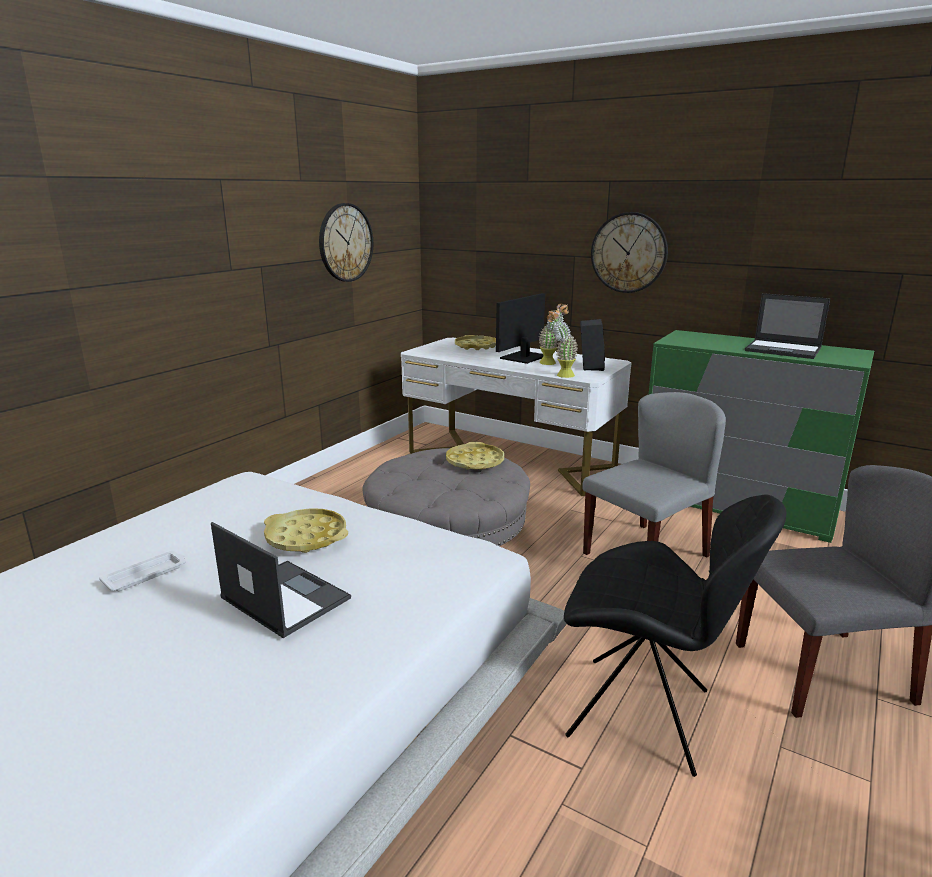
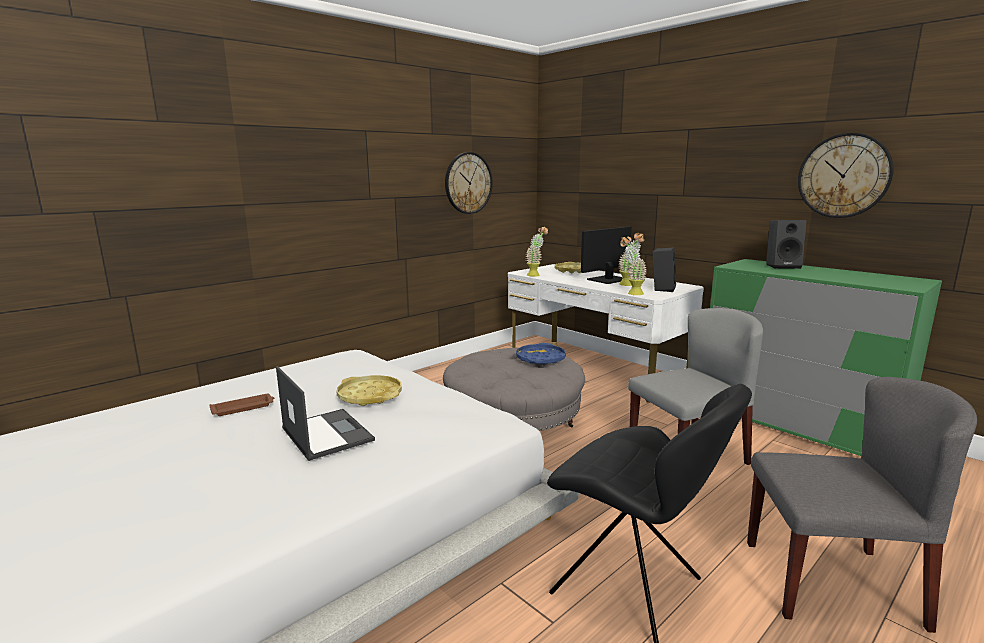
camera: 15 degrees right, 5 degrees down
white tray [99,551,186,591] -> brown tray [209,394,274,416]
yellow tray [446,442,504,470] -> blue tray [516,343,566,365]
wall clock [591,212,668,293] -> wall clock moved to [798,133,894,218]
laptop [745,293,830,359] -> none
none -> potted plant [525,226,548,277]
none -> black speaker [766,220,807,269]

